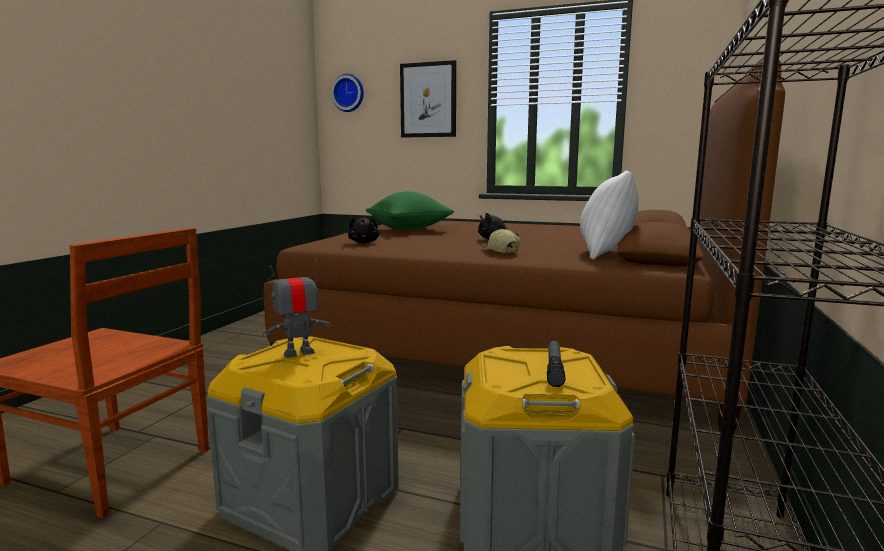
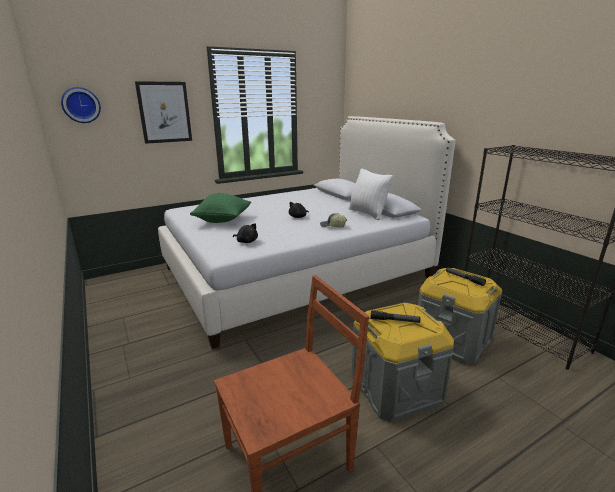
camera: 50 degrees left, 10 degrees up
toy robot [262,260,332,358] -> flashlight [371,310,420,323]
brown bed [264,60,785,432] -> white bed [158,116,456,349]

